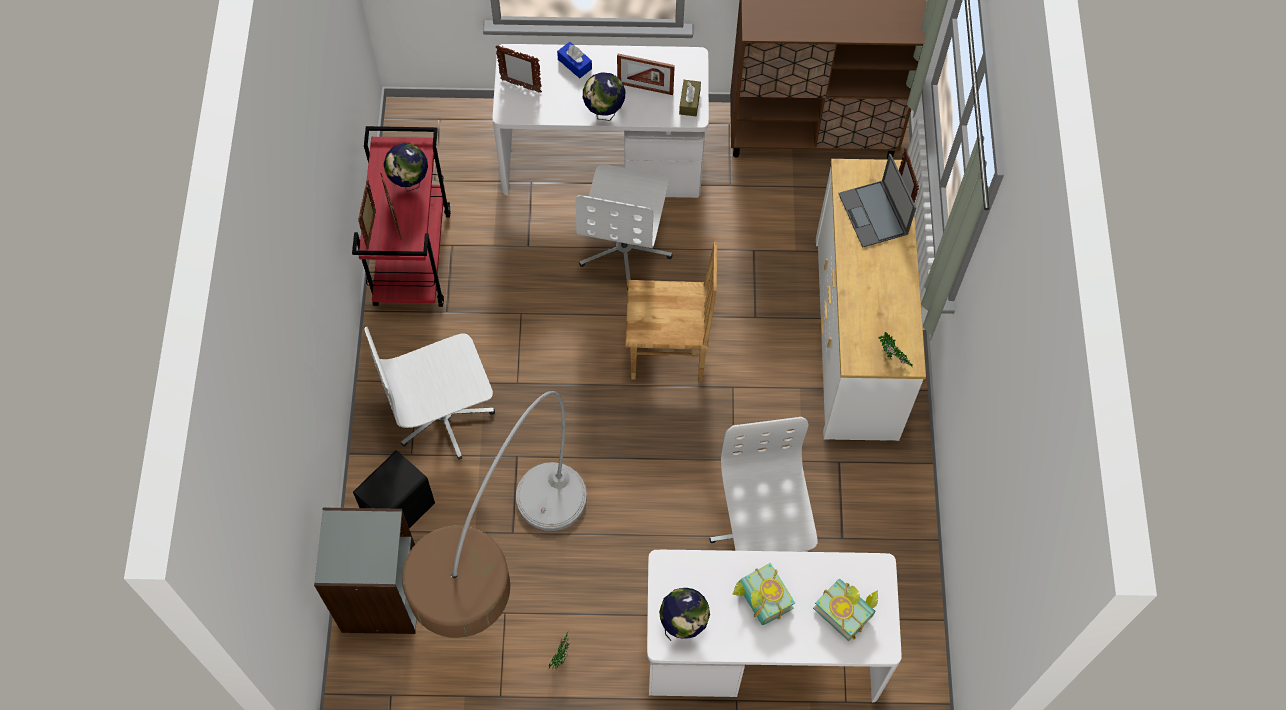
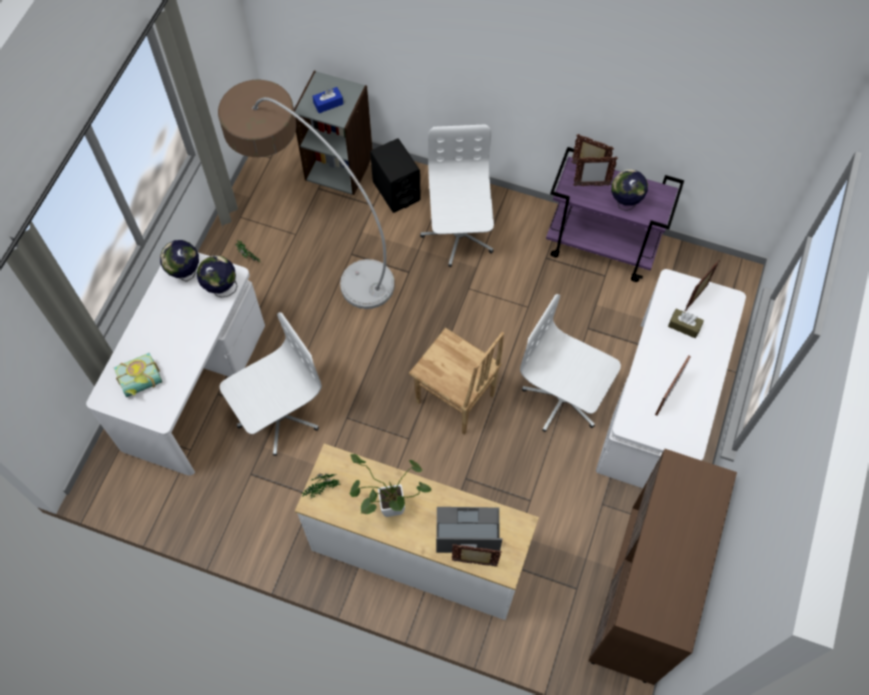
camera: 110 degrees right, 0 degrees up
red cart [352,126,451,307] -> purple cart [546,147,684,282]
blue tissue box [557,42,592,78] -> blue tissue box moved to [312,87,343,113]
globe [583,72,625,121] -> globe moved to [197,255,237,297]
brown chair [625,242,717,382] -> brown chair turned 75 degrees counterclockwise [409,327,504,435]
brown tissue box [679,80,701,116] -> brown tissue box moved to [668,309,704,338]
white office chair [710,417,818,552] -> white office chair turned 45 degrees counterclockwise [220,312,322,456]
book [732,563,795,625] -> none
none -> potted plant [349,454,431,517]

